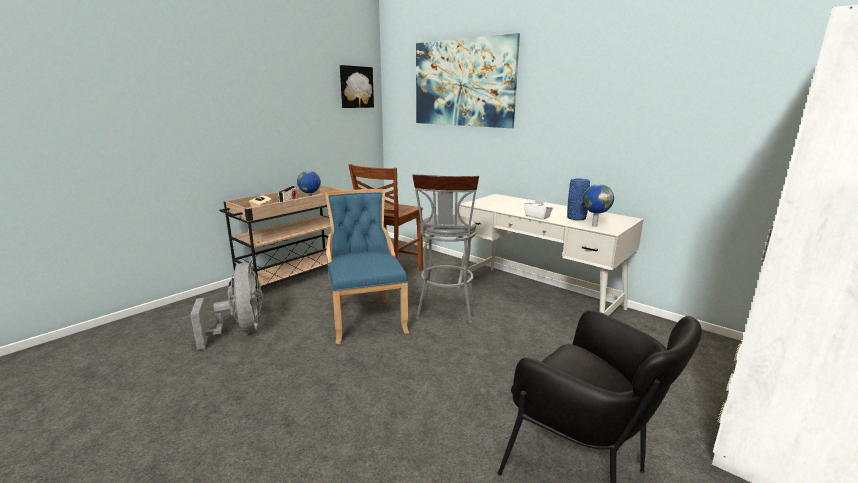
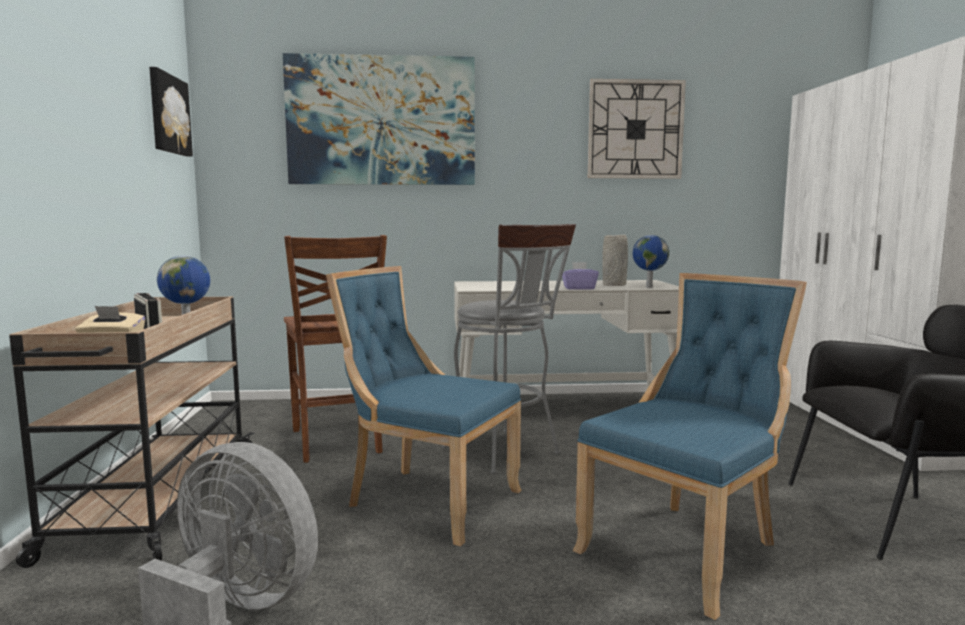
camera: 45 degrees left, 10 degrees down
white tissue box [524,197,553,219] -> purple tissue box [562,262,599,290]
blue vase [567,178,590,220] -> grey vase [602,235,628,286]
none -> blue chair [573,273,807,620]
none -> wall clock [588,79,686,179]

